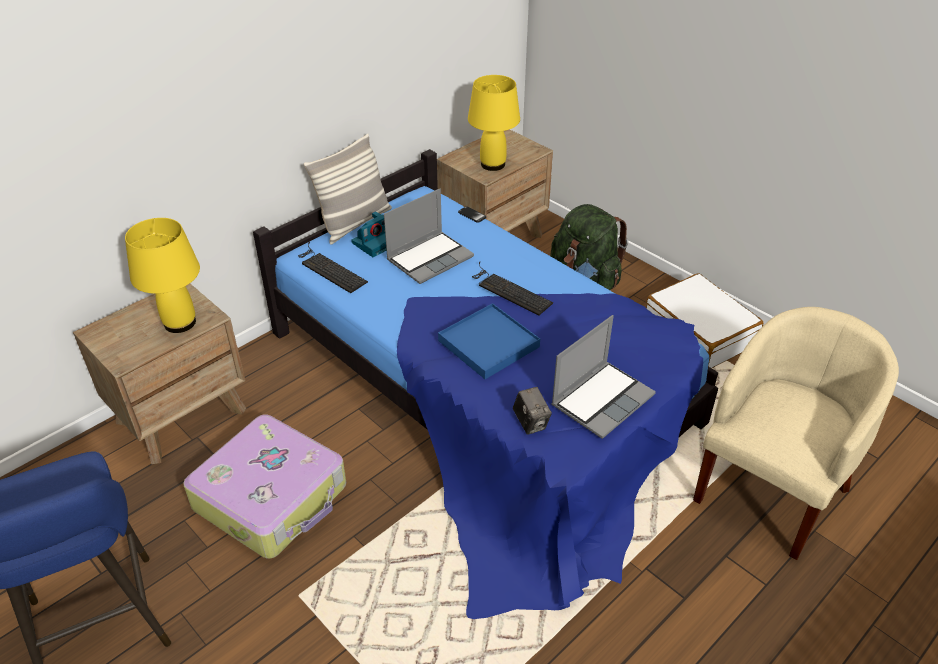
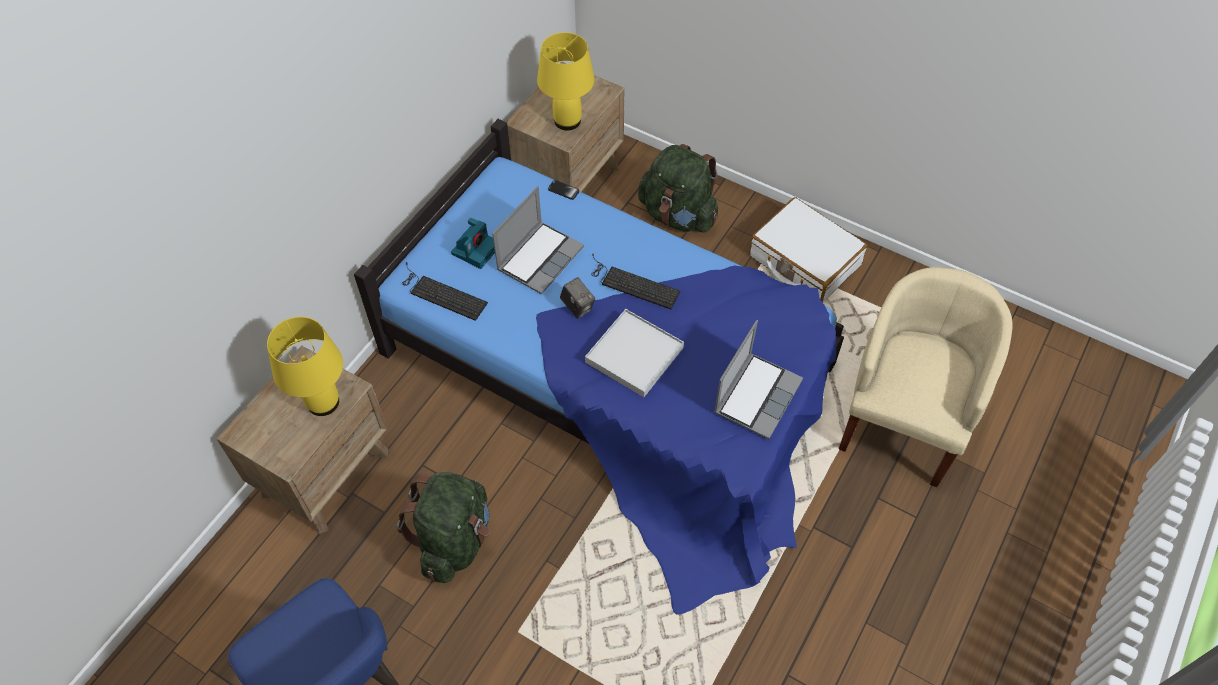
camera: 15 degrees left, 15 degrees up
suitcase [183,414,346,559] -> green backpack [396,472,490,583]
pillow [304,133,392,245] -> none
blue tray [438,303,540,379] -> white tray [585,309,684,397]
camera [513,387,552,435] -> camera moved to [560,277,595,319]

